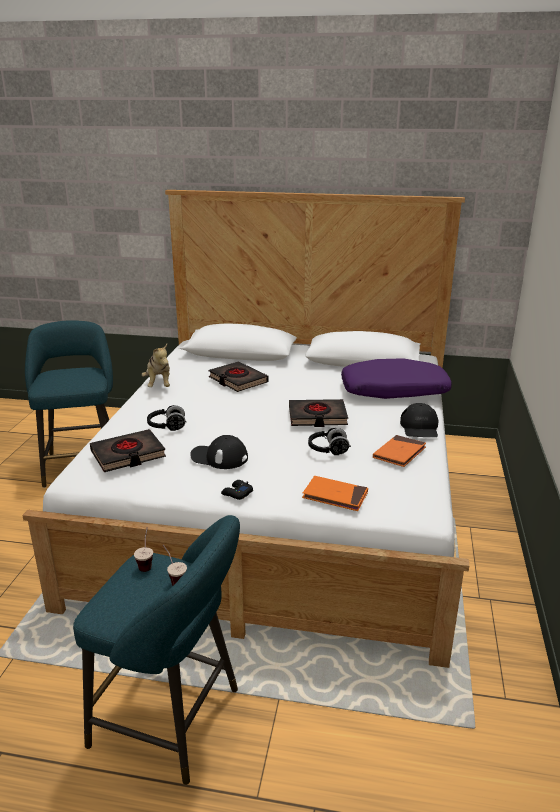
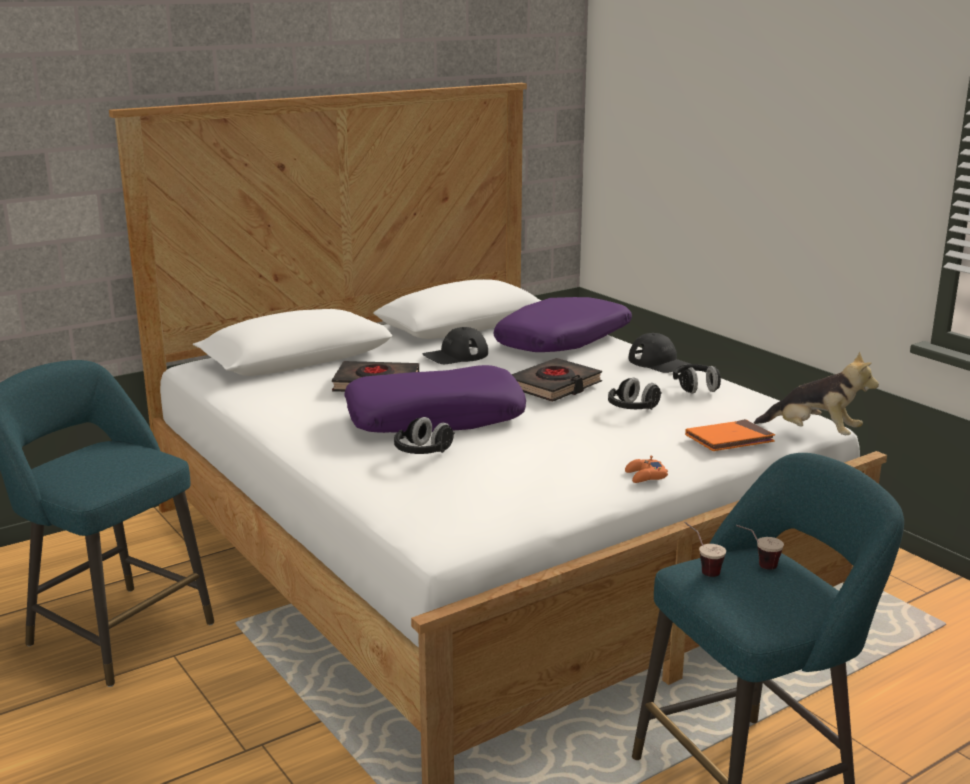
camera: 45 degrees left, 5 degrees down
black book [90,429,166,472] -> none
plush toy [142,344,170,387] -> plush toy moved to [754,351,879,435]
black cap [190,435,248,469] -> black cap moved to [423,327,488,364]
black game controller [221,480,253,500] -> orange game controller [625,456,668,483]
orange book [373,435,426,467] -> black headphones [673,364,721,393]
none -> purple pillow [344,365,526,433]

